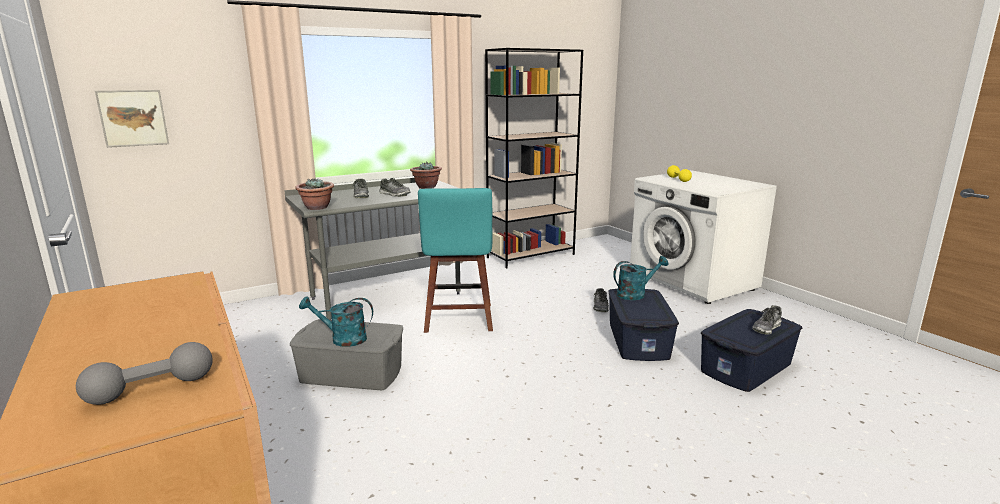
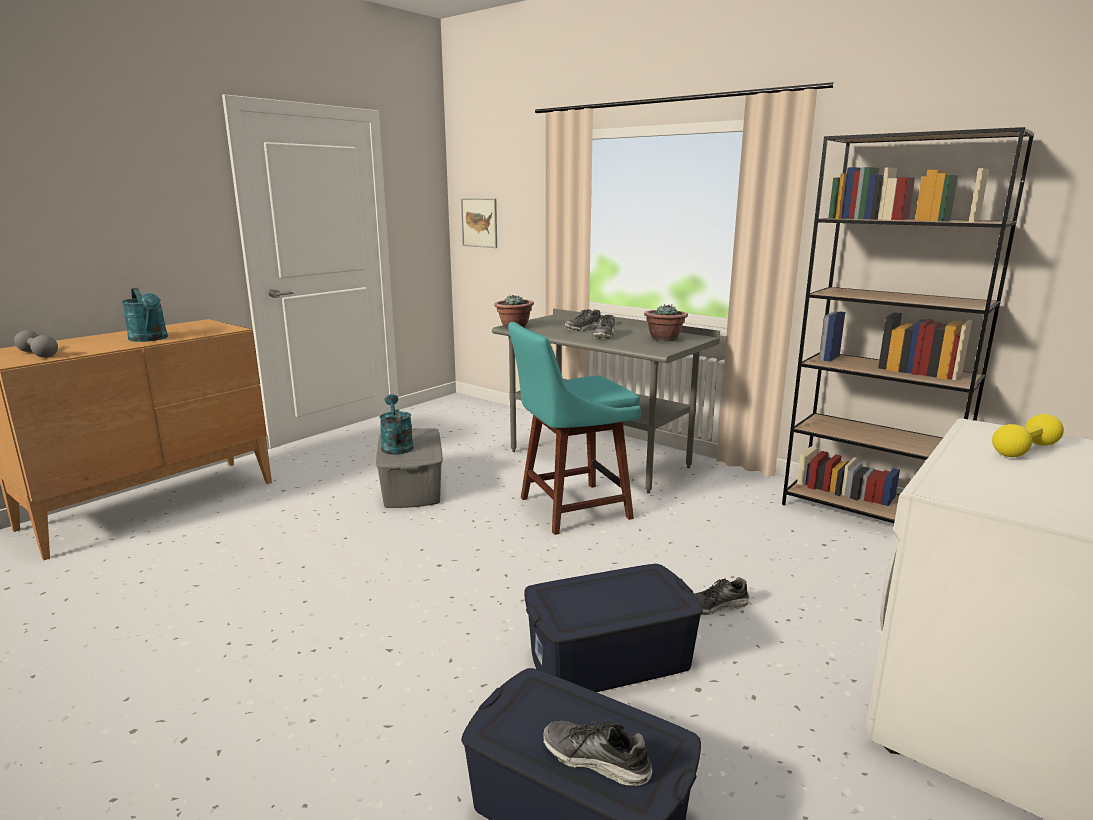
camera: 70 degrees right, 0 degrees up
turquoise watering can [613,256,668,300] -> turquoise watering can moved to [122,288,168,342]

